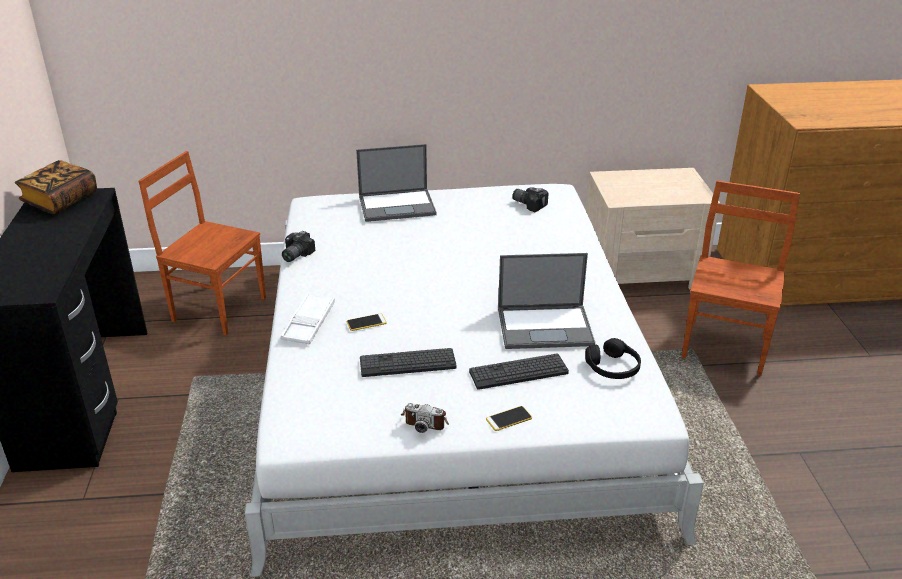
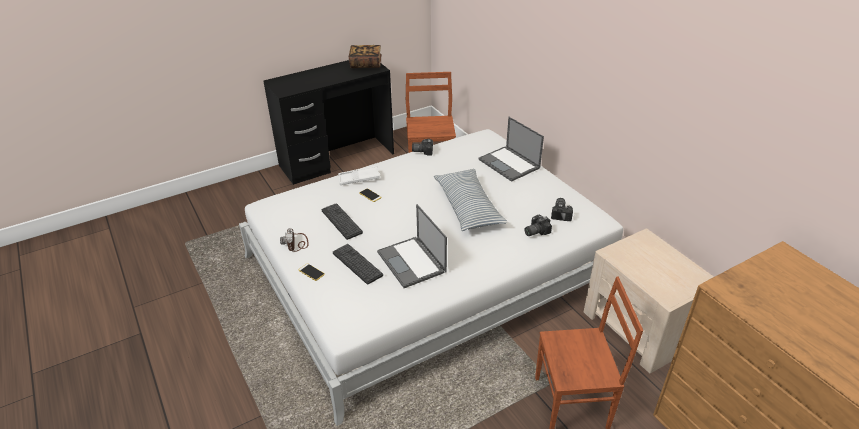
camera: 65 degrees right, 5 degrees up
black headphones [585,338,641,379] -> none
none -> pillow [434,169,508,231]
none -> camera [524,215,552,236]

